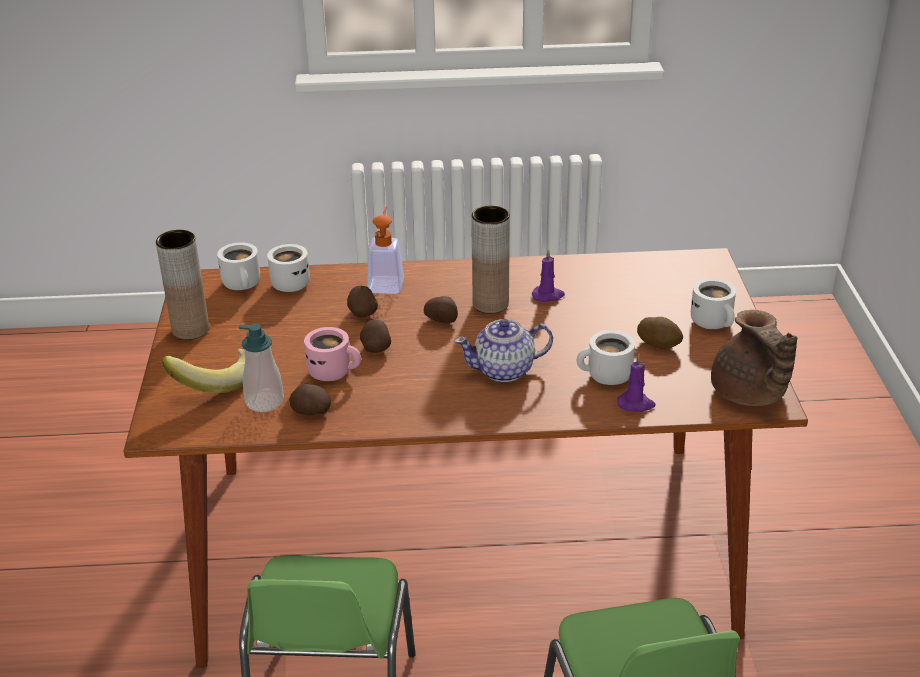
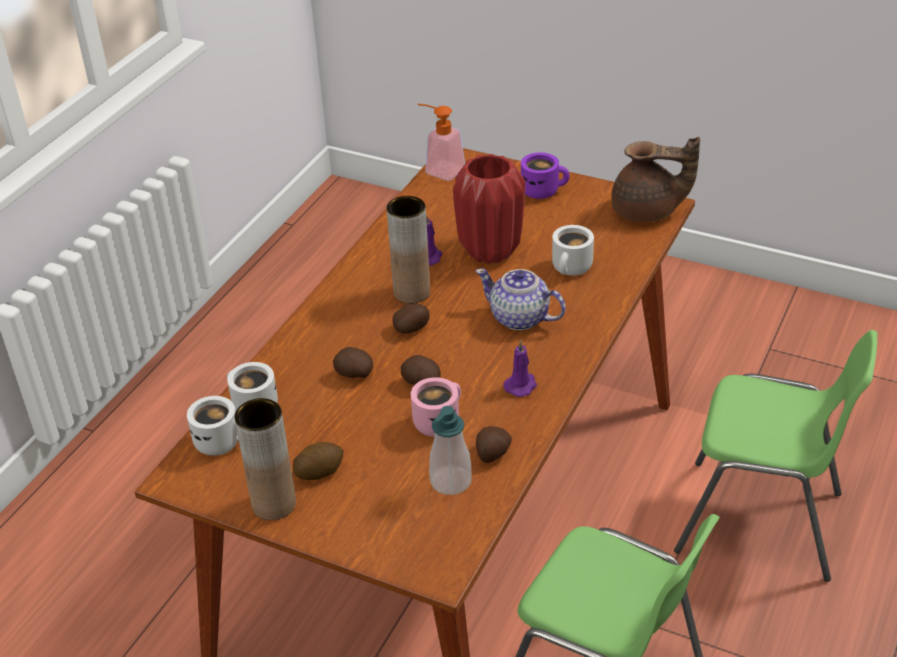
camera: 60 degrees left, 5 degrees up
banana [162,349,245,393] -> none
soap dispenser [367,206,404,294] -> soap dispenser moved to [418,104,465,181]
teapot [454,319,553,382] -> teapot turned 105 degrees clockwise [475,268,566,330]
purple candle [617,354,656,412] -> purple candle moved to [503,340,537,397]
potato [637,317,683,349] -> potato moved to [293,442,344,480]
white mug [691,278,736,329] -> purple mug [521,152,570,199]
none -> red vase [453,154,525,264]

